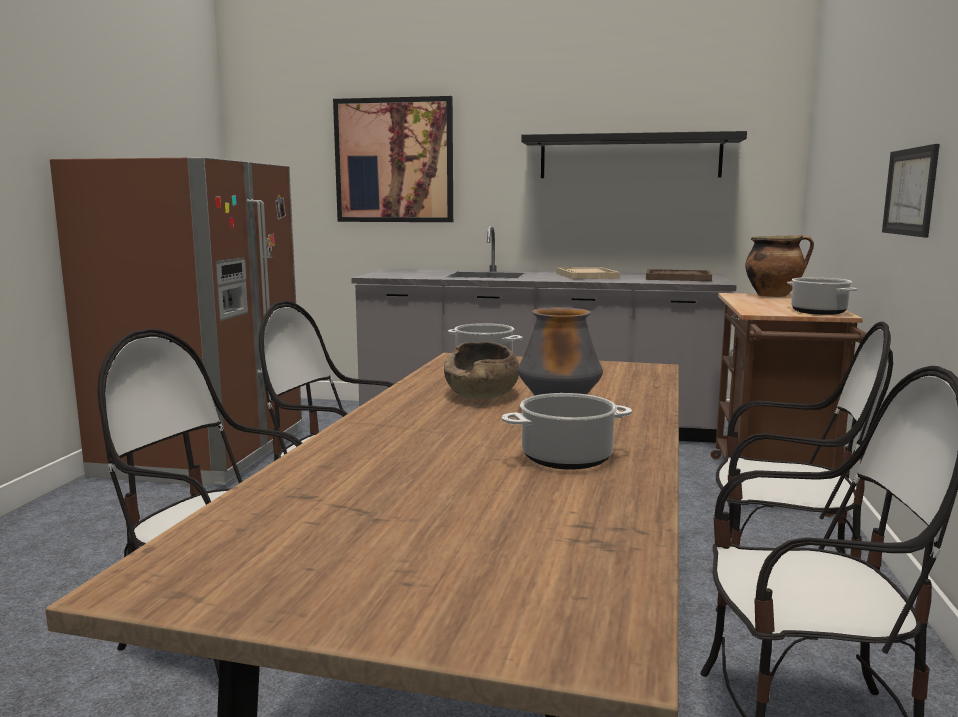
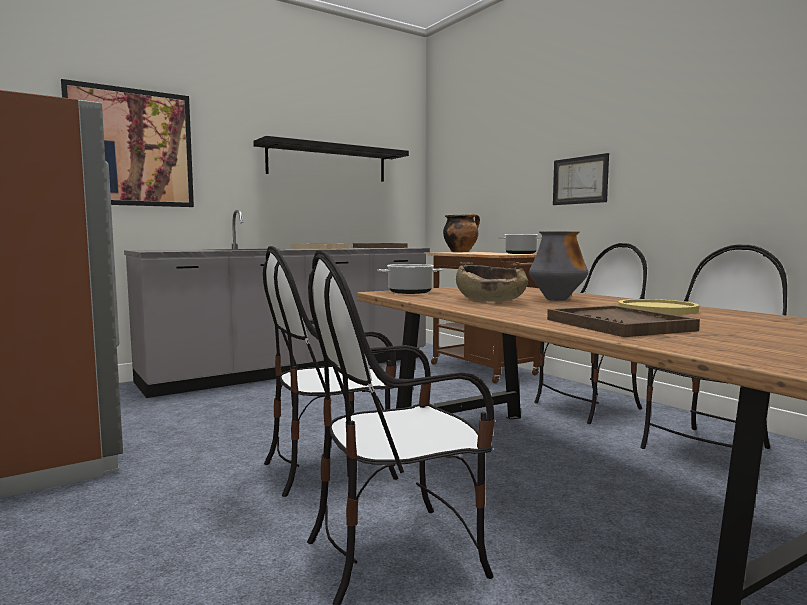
camera: 45 degrees left, 5 degrees down
cooking pot [502,393,632,470] -> yellow plate [618,299,699,315]
none -> brown tray [547,305,700,337]

